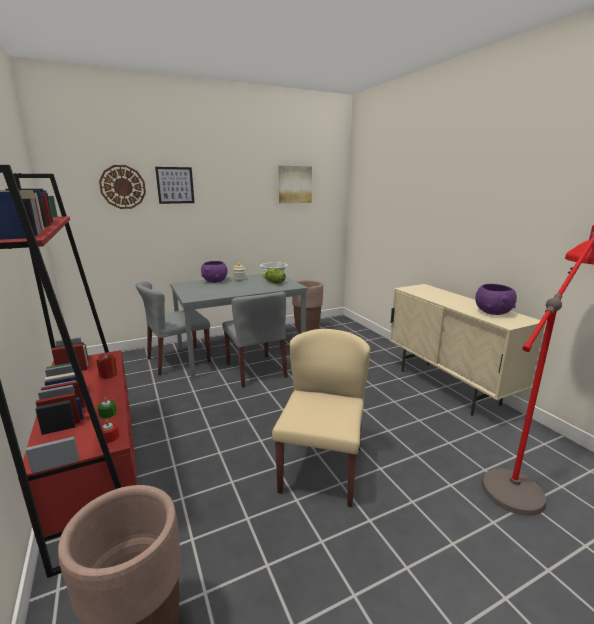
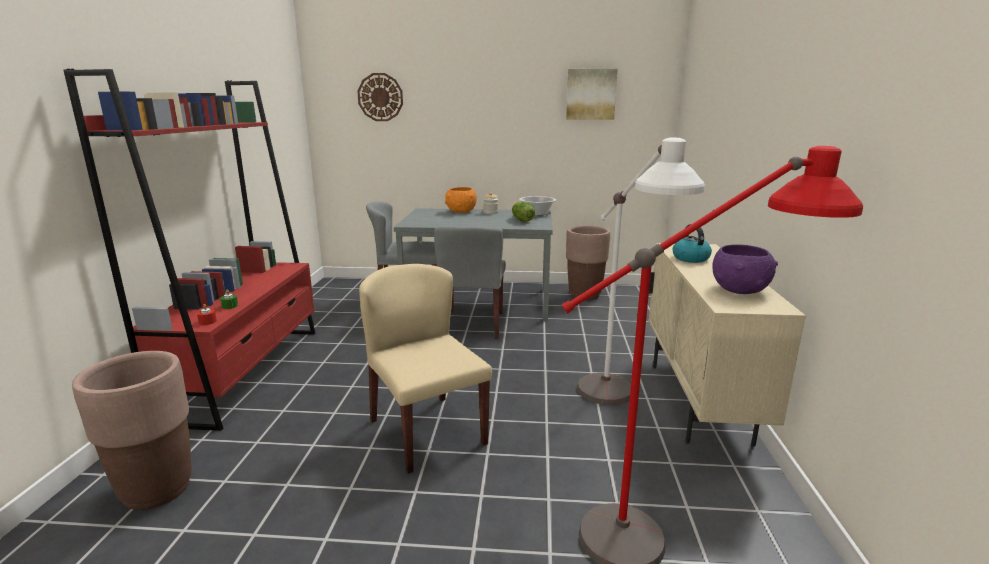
camera: 30 degrees right, 0 degrees up
red candle [97,354,117,379] -> none
picture [155,167,195,204] -> none
purple bowl [201,261,227,283] -> orange bowl [445,187,477,213]
beige chair [272,329,370,507] -> beige chair turned 75 degrees counterclockwise [359,264,492,474]
none -> white floor lamp [577,138,705,405]
none -> kettle [673,224,712,263]

